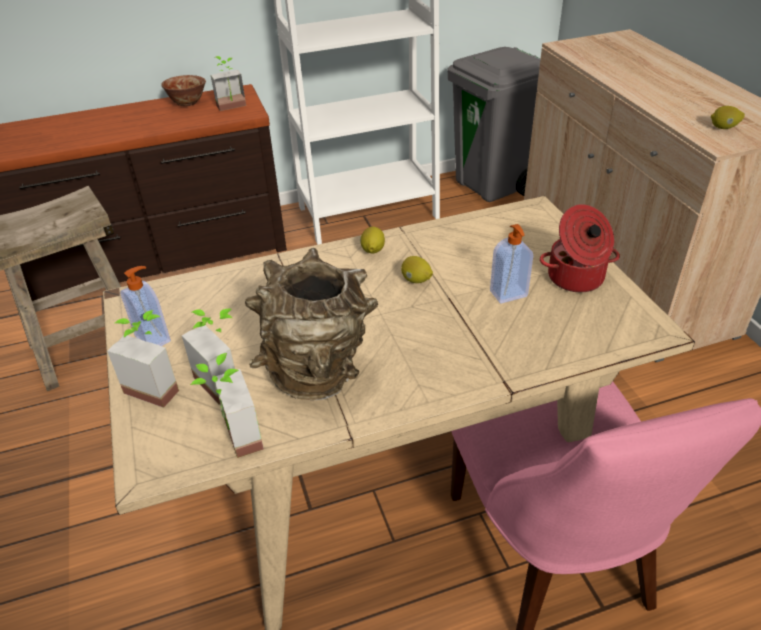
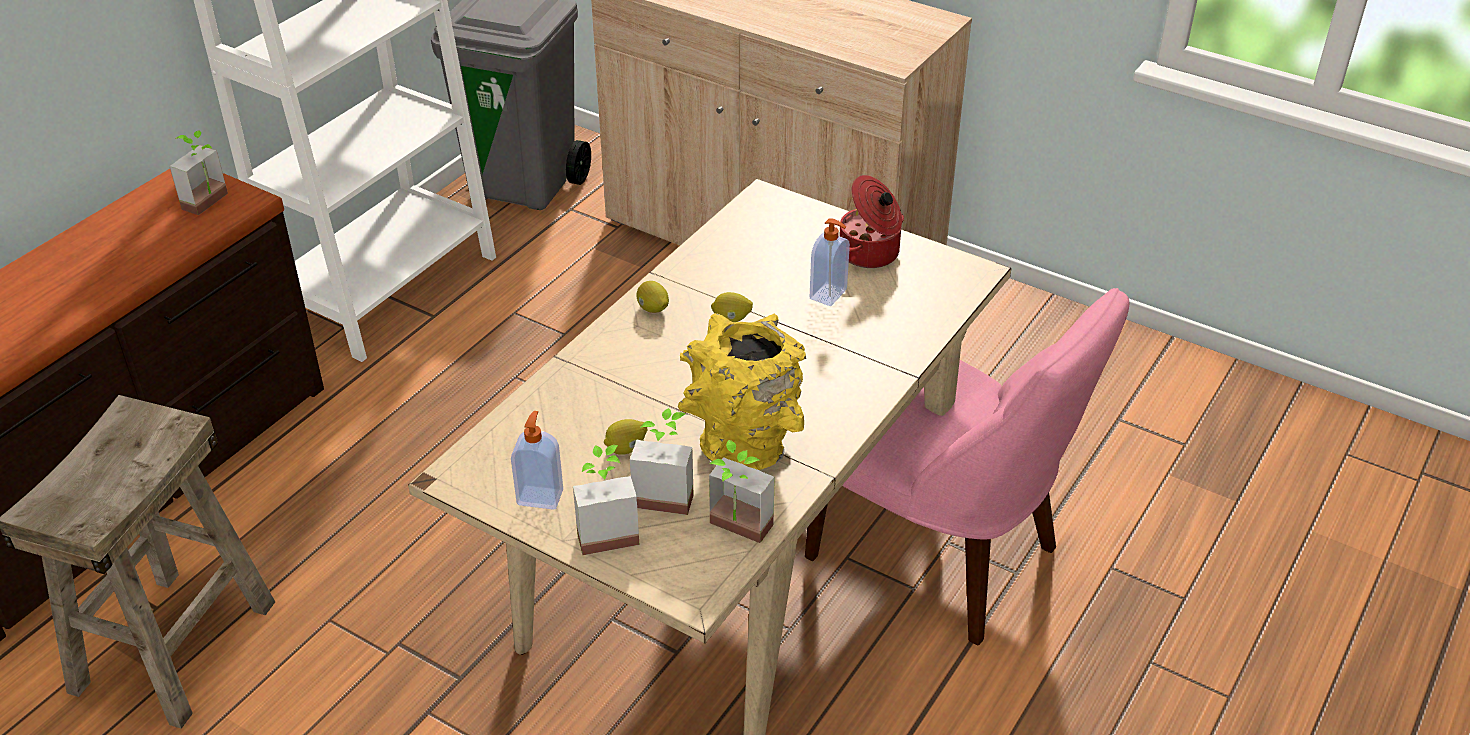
camera: 40 degrees left, 0 degrees up
bowl [161,75,206,106] -> none
brown vase [245,248,378,400] -> yellow vase [678,313,806,470]
lemon [711,106,745,129] -> lemon moved to [604,419,647,455]

